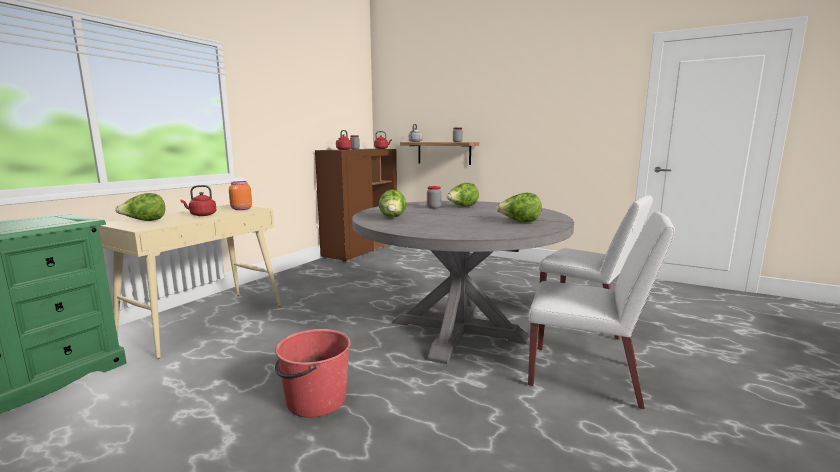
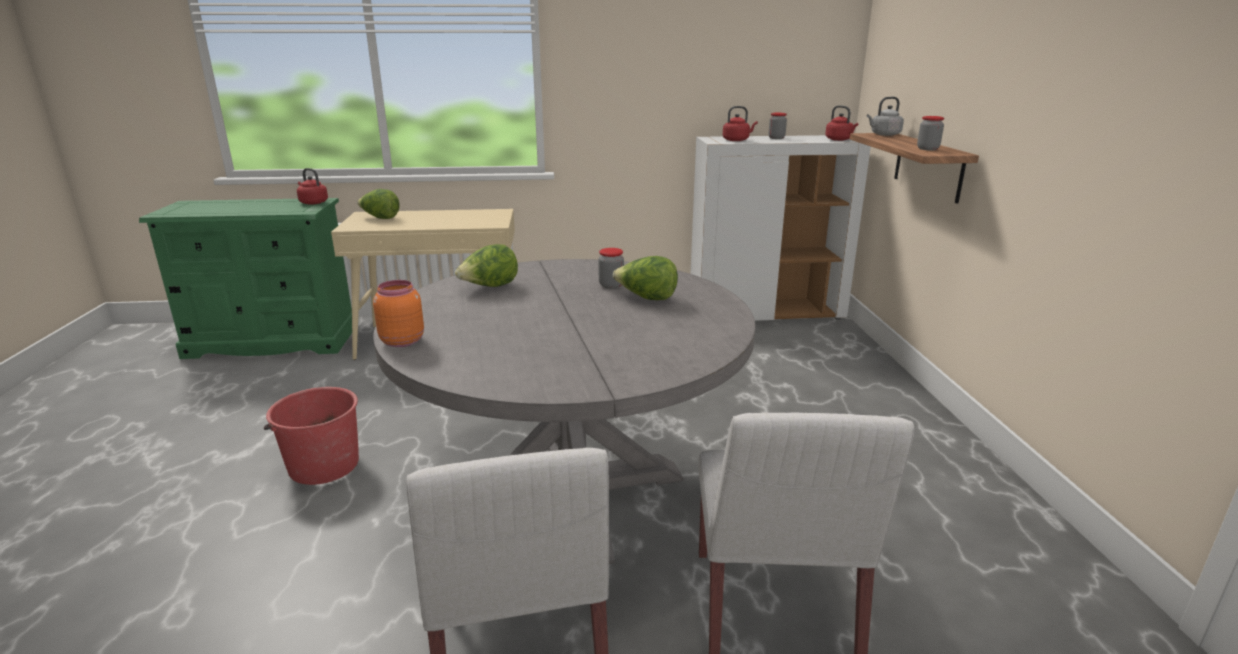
camera: 55 degrees right, 10 degrees up
red kettle [180,185,216,216] -> red kettle moved to [297,168,328,205]
orange jar [229,181,252,210] -> orange jar moved to [373,280,424,347]
brown cabinet [315,149,397,262] -> white cabinet [691,135,871,321]
lettuce [496,193,542,222] -> none

